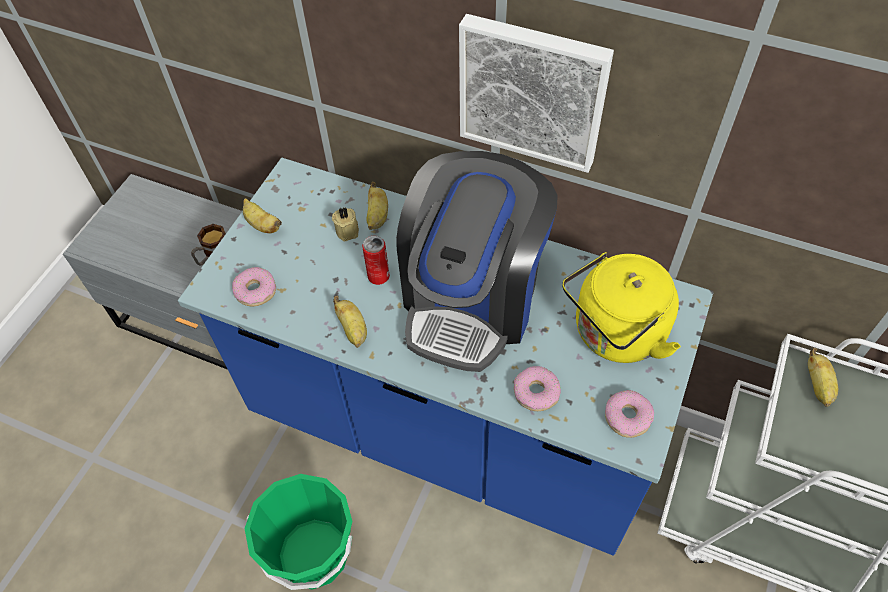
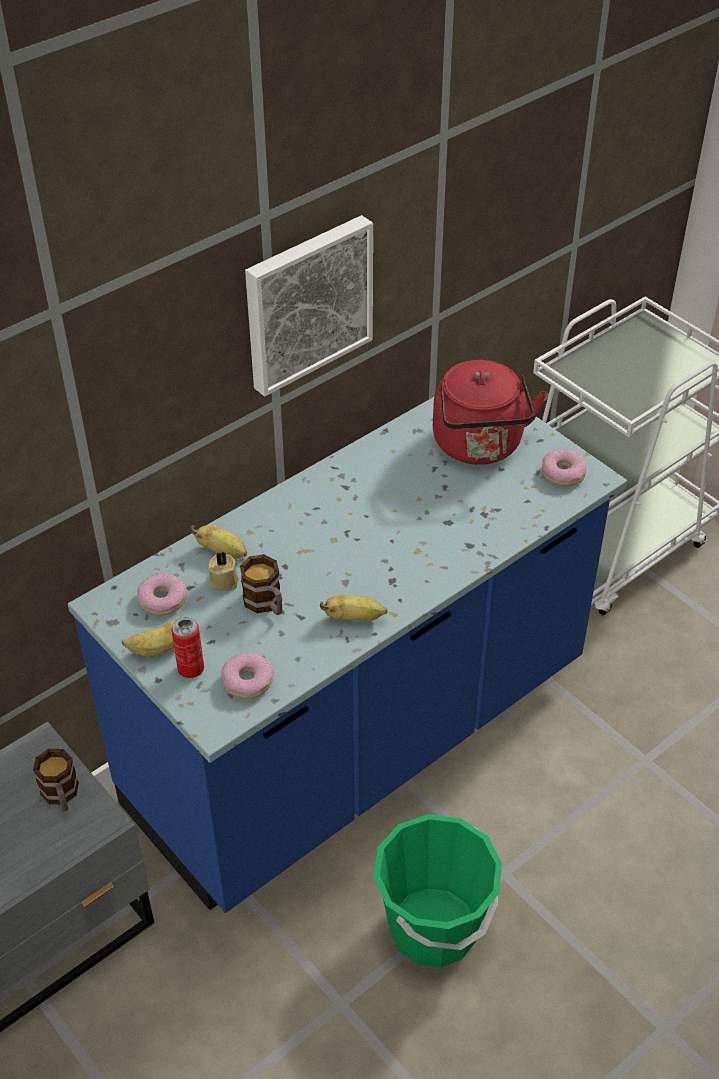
camera: 65 degrees left, 10 degrees down
can [362,236,390,285] -> can moved to [171,617,204,678]
coffee machine [396,151,558,372] -> none
donut [514,366,561,411] -> donut moved to [137,573,187,616]
yellow kettle [562,252,681,363] -> red kettle [433,360,547,465]
banana [808,348,838,407] -> none
none -> mug [240,554,282,615]

